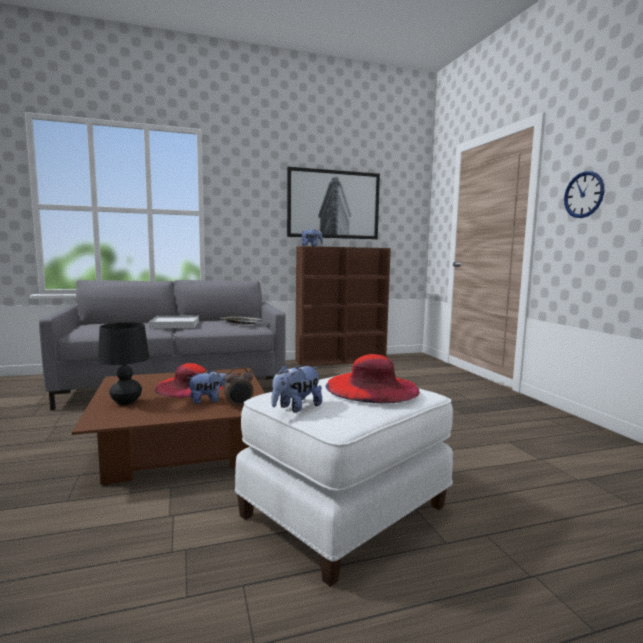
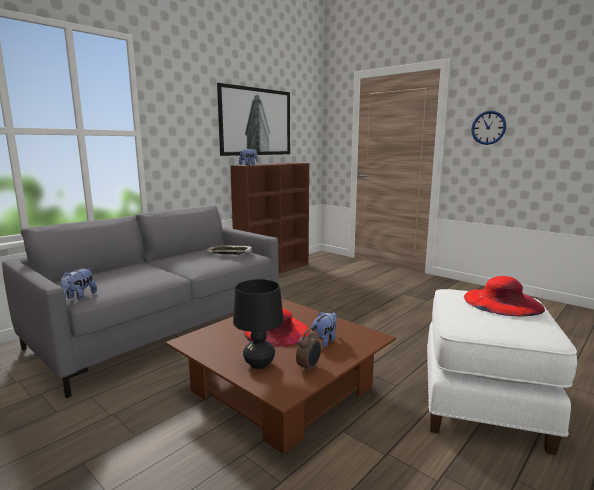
camera: 30 degrees left, 5 degrees up
white tray [149,316,199,329] -> none
alarm clock [224,367,254,408] -> alarm clock moved to [296,327,321,373]
plush toy [272,364,322,413] -> plush toy moved to [60,268,97,300]

